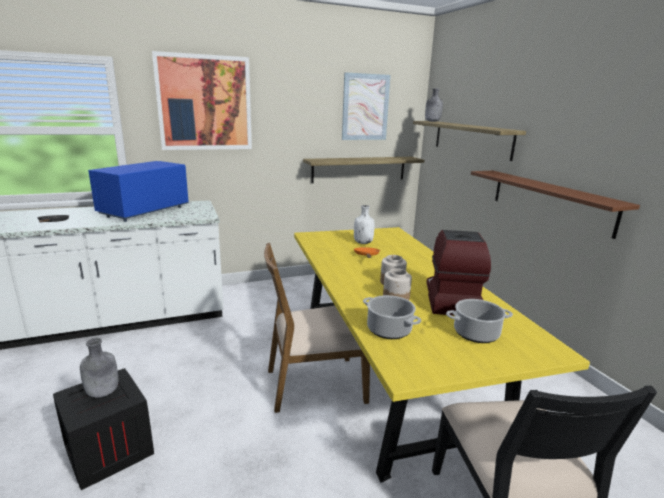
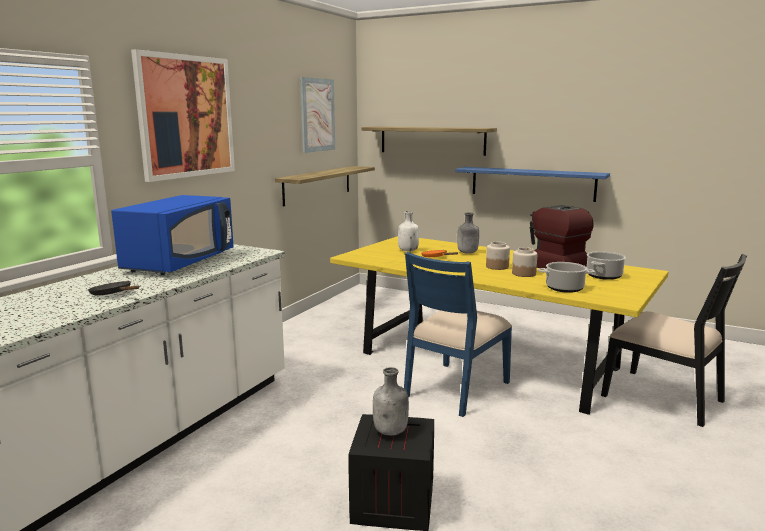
camera: 40 degrees left, 5 degrees down
blue microwave [88,161,189,222] -> blue microwave turned 150 degrees counterclockwise [111,195,234,275]
brown chair [264,243,370,413] -> blue chair [404,252,512,417]
grey bottle [425,88,443,122] -> grey bottle moved to [457,212,479,254]
brown shelf [471,171,640,239] -> blue shelf [455,167,610,202]

